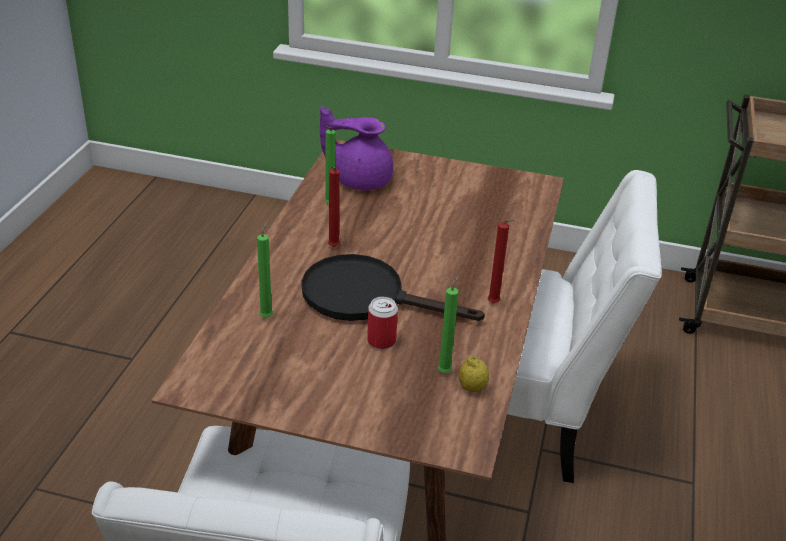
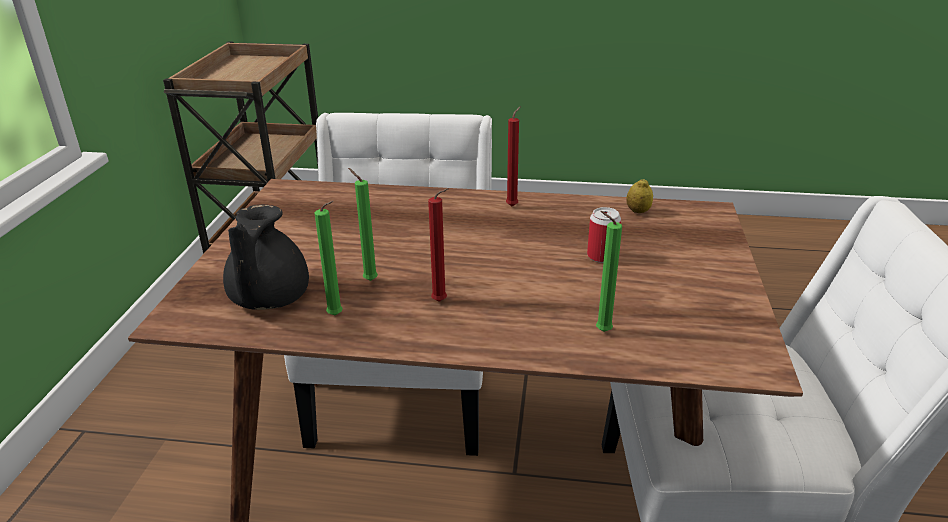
camera: 95 degrees left, 5 degrees down
black frying pan [302,254,485,321] -> none
purple teapot [320,106,393,190] -> black teapot [223,205,309,310]
green candle [438,275,460,373] -> green candle moved to [348,168,378,281]

